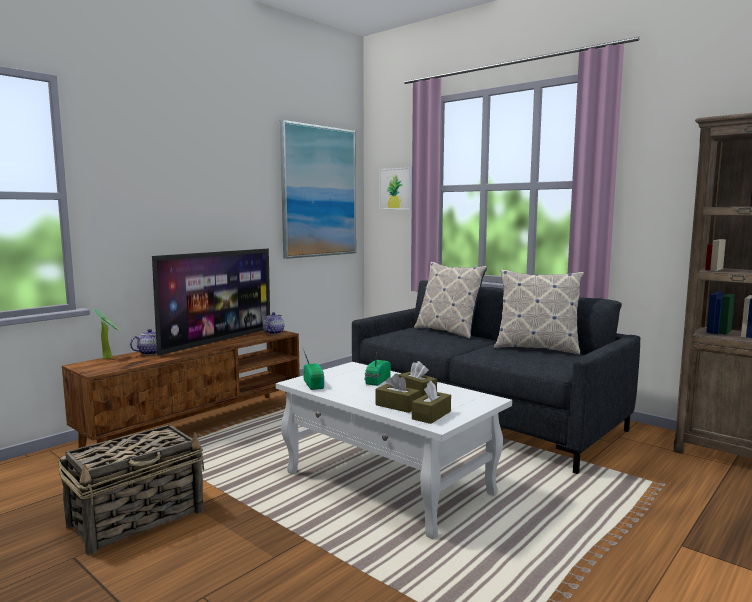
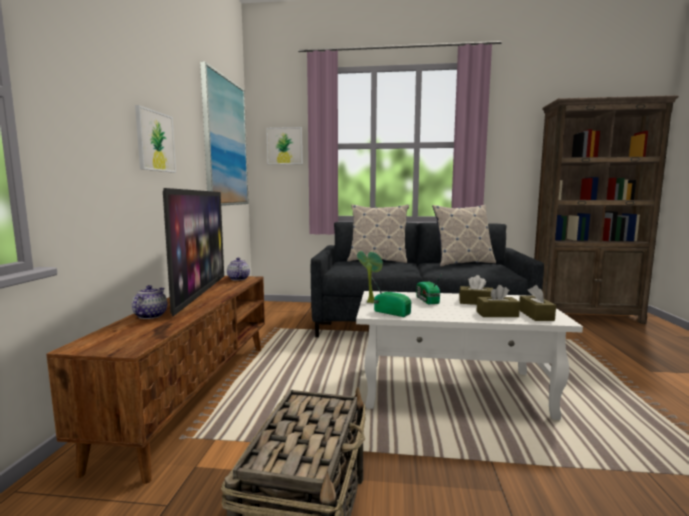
camera: 35 degrees left, 0 degrees up
potted plant [93,308,119,359] -> potted plant moved to [357,251,383,303]
none -> picture [135,105,176,173]

